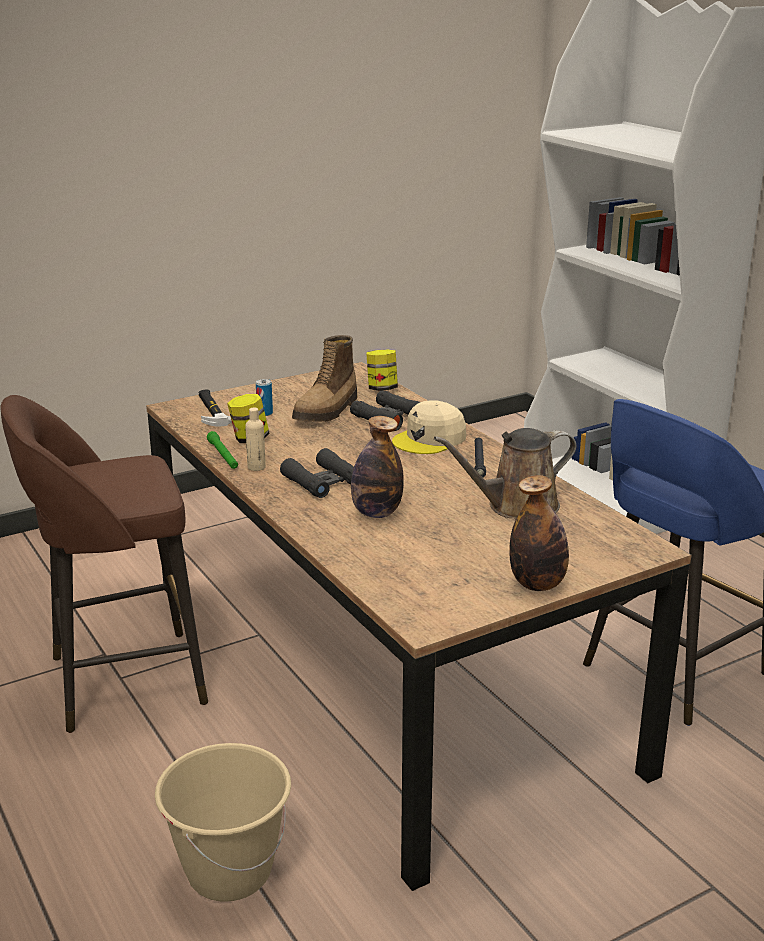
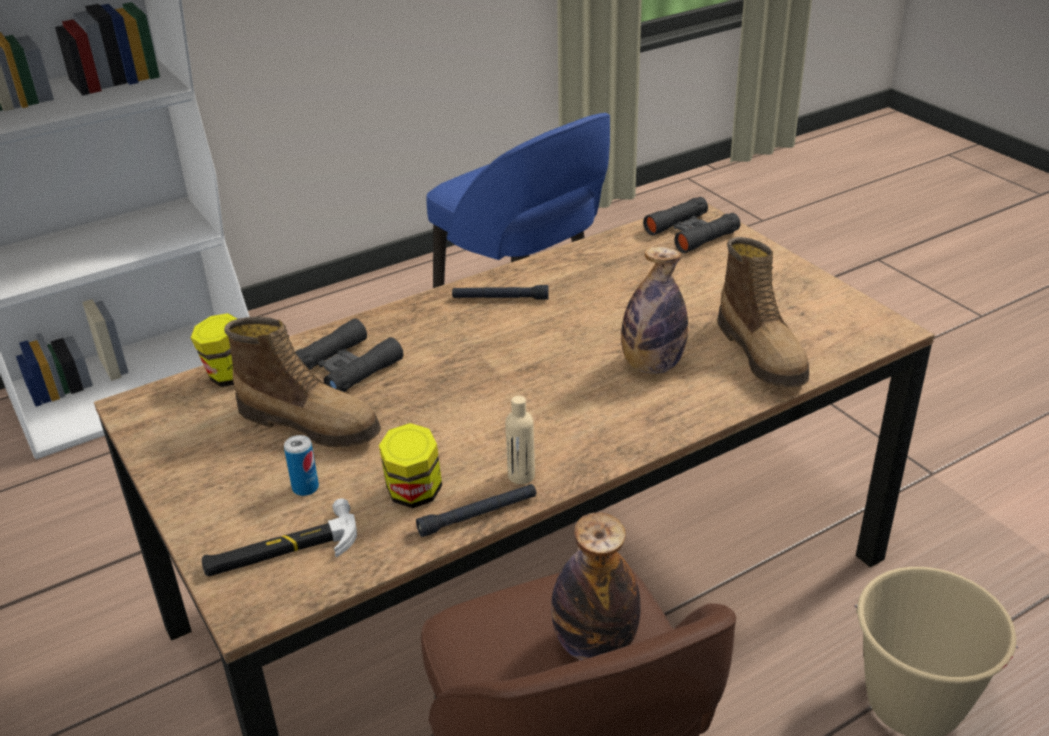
camera: 90 degrees left, 10 degrees up
green flashlight [207,431,238,469] -> black flashlight [416,484,536,537]
black binoculars [280,448,354,498] -> black binoculars moved to [643,197,740,253]
beige cap [392,400,466,454] -> none
brown watering can [434,428,576,518] -> none
bottle [510,475,569,591] -> bottle moved to [551,512,640,660]
none -> boot [717,237,809,388]

